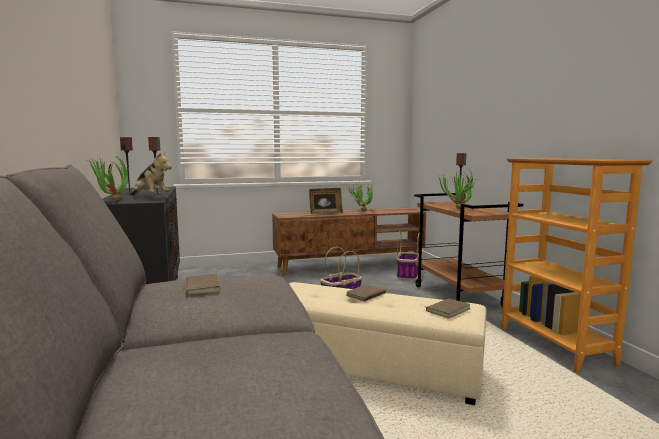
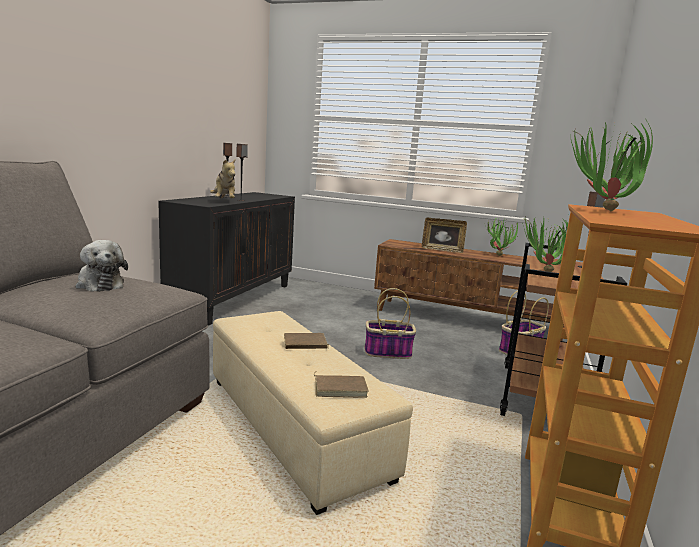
camera: 35 degrees right, 5 degrees up
potted plant [87,155,129,201] -> potted plant moved to [570,118,653,211]
brown book [175,273,221,295] -> plush toy [76,240,128,292]

